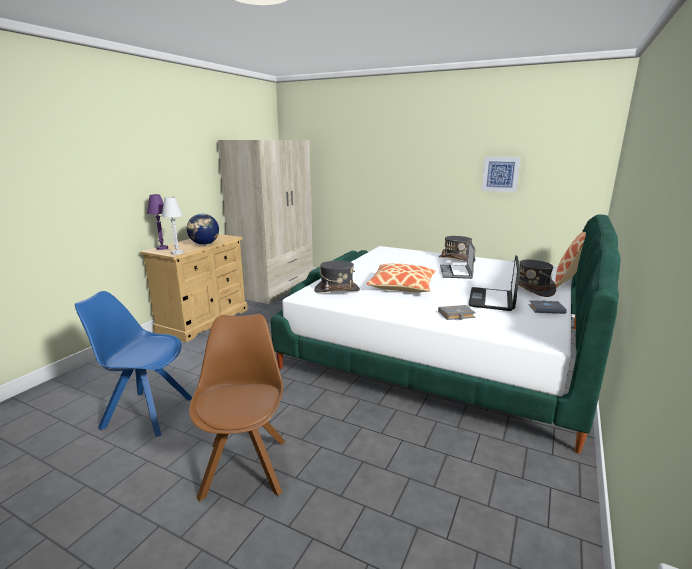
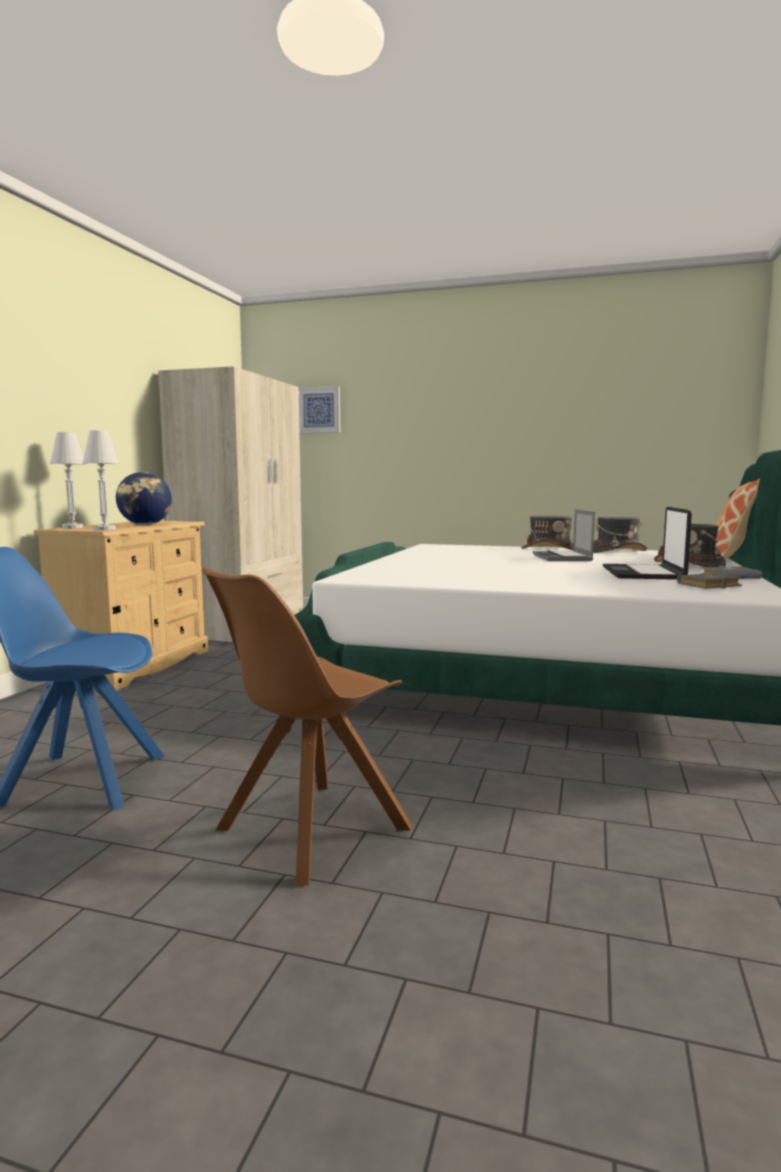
camera: 10 degrees left, 10 degrees down
purple table lamp [147,194,168,250] -> white table lamp [50,432,84,528]
brown chair [189,314,286,501] -> brown chair turned 120 degrees counterclockwise [201,567,412,886]
grey hat [314,261,360,293] -> grey hat moved to [593,517,647,553]
pillow [366,263,436,293] -> none
grey book [438,305,476,320] -> grey book moved to [677,573,743,589]
picture [481,156,521,192] -> picture moved to [299,386,340,433]

